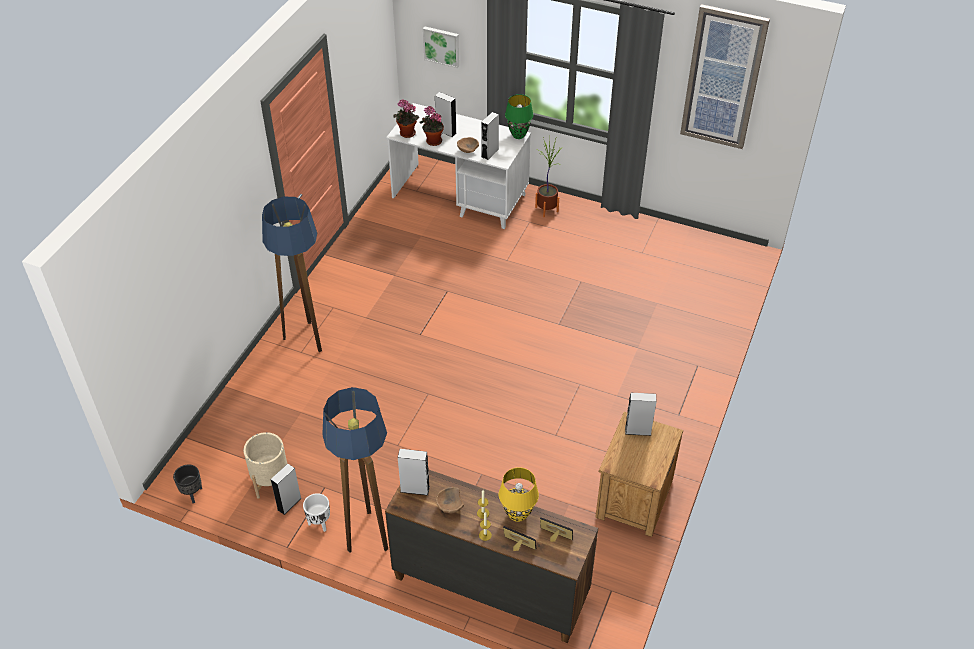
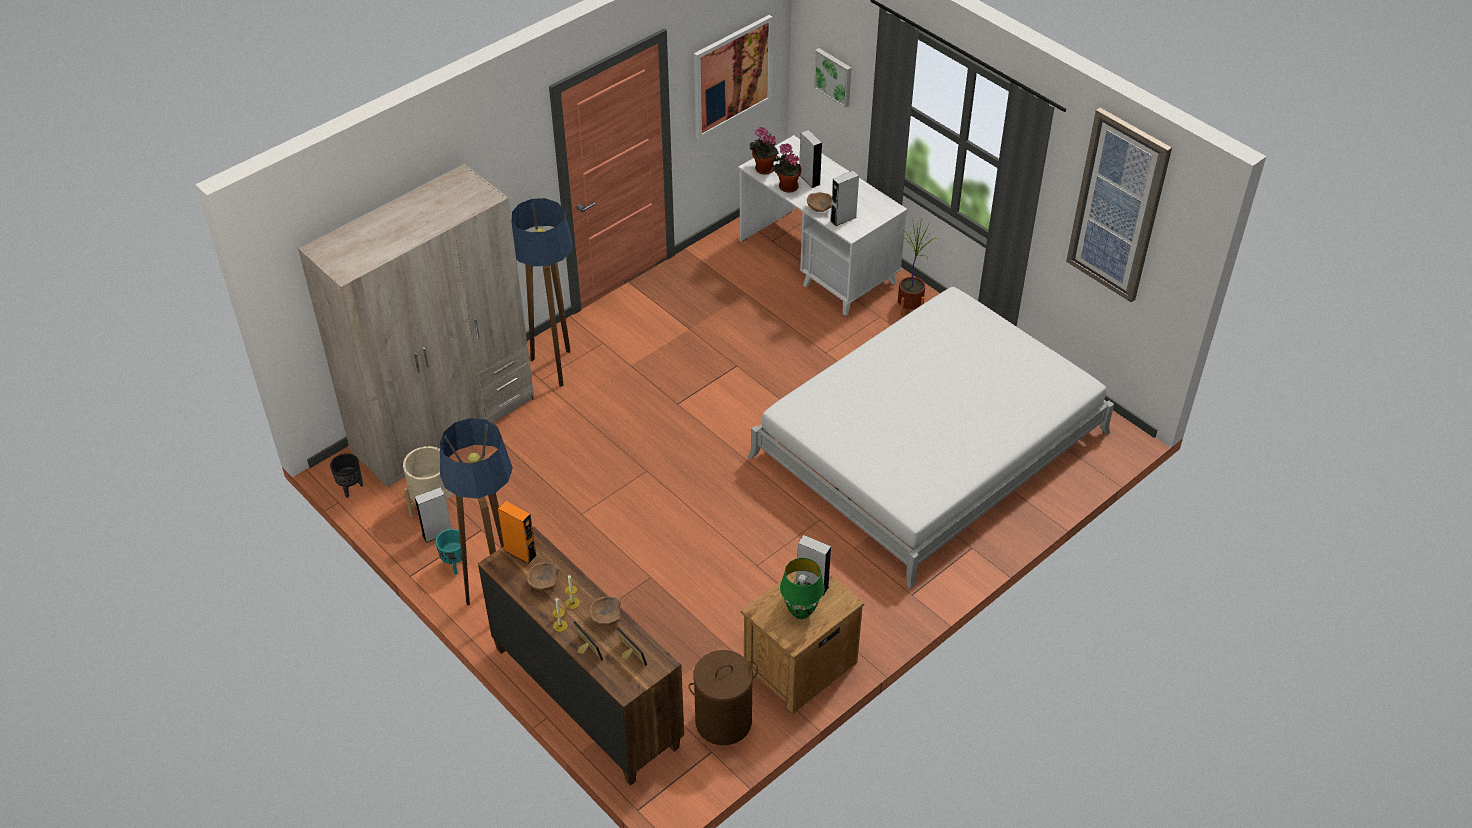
camera: 25 degrees right, 0 degrees up
white planter [303,493,330,532] -> turquoise planter [436,529,467,575]
grey speaker [398,449,430,495] -> orange speaker [498,501,537,564]
yellow table lamp [499,467,539,522] -> brown bowl [590,596,621,626]
green table lamp [505,94,533,139] -> green table lamp moved to [780,558,824,619]
none -> beige wardrobe [298,164,534,488]
none -> brown laundry basket [688,650,758,745]
none -> picture [694,15,773,139]
none -> white bed [748,287,1114,589]

